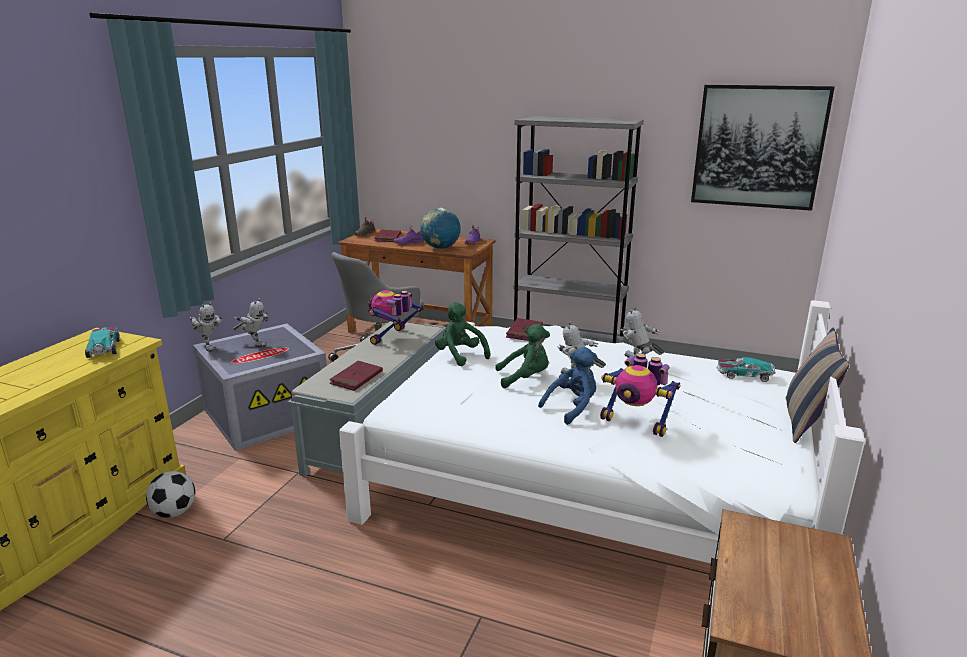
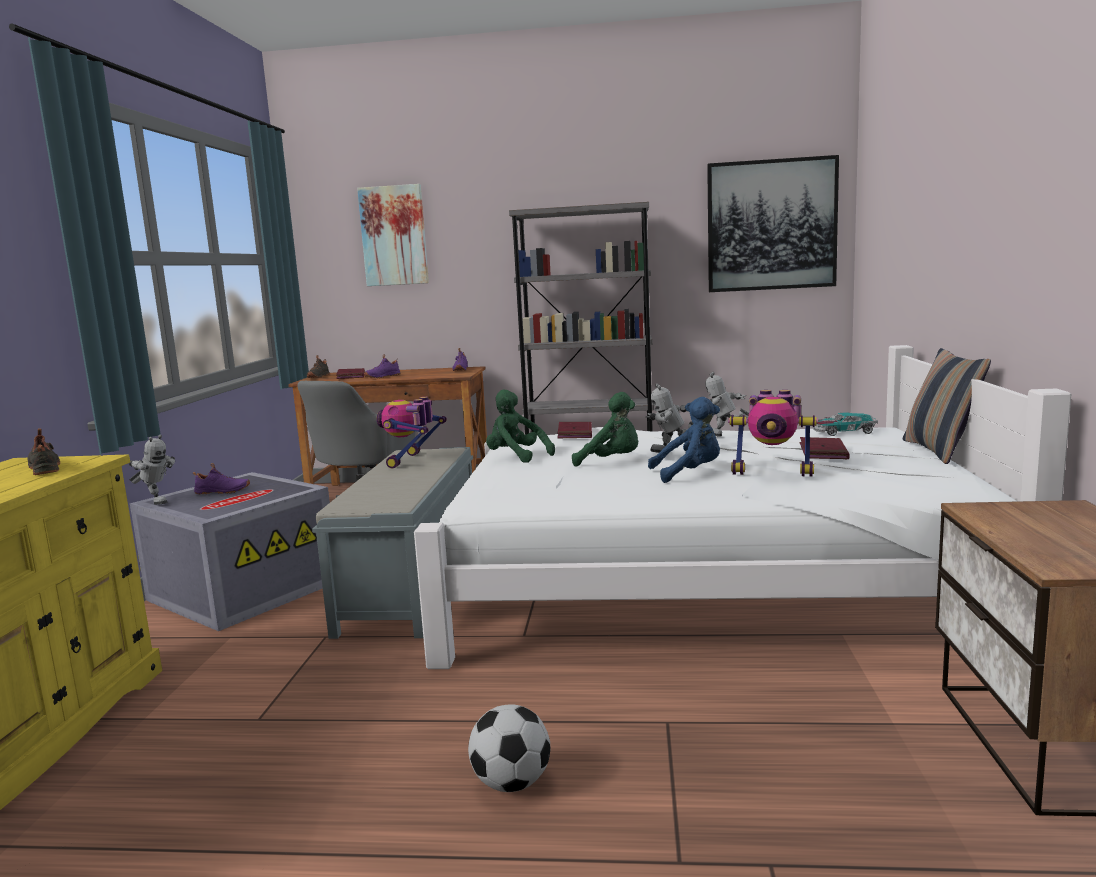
camera: 15 degrees left, 10 degrees down
toy car [85,327,120,358] -> black shoe [27,429,60,475]
football [146,471,195,518] -> football moved to [468,704,551,792]
toy robot [233,298,269,347] -> purple shoe [193,463,250,494]
red book [329,361,383,391] -> red book moved to [800,437,850,459]
globe [420,208,461,249] -> none
green plush toy [495,324,550,388] -> green plush toy turned 45 degrees clockwise [572,392,638,467]
blue plush toy [538,347,597,425] -> blue plush toy turned 45 degrees clockwise [648,397,720,483]
none -> picture [357,184,429,286]

